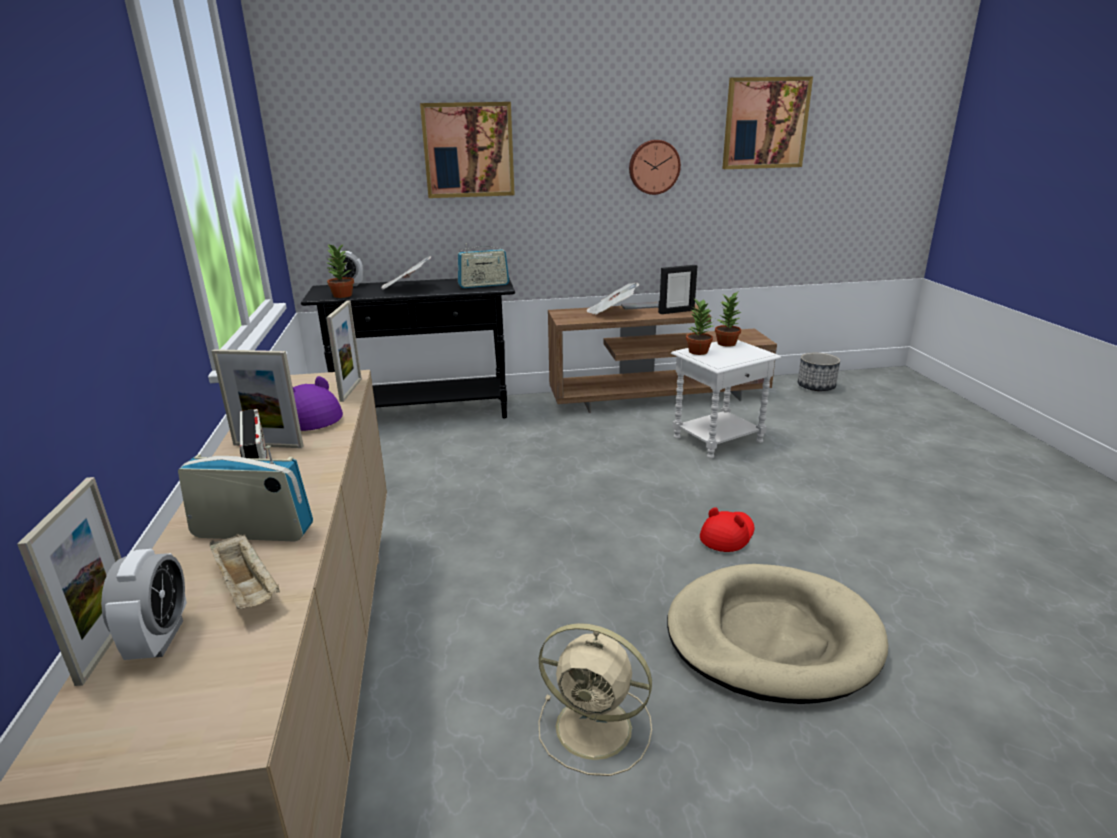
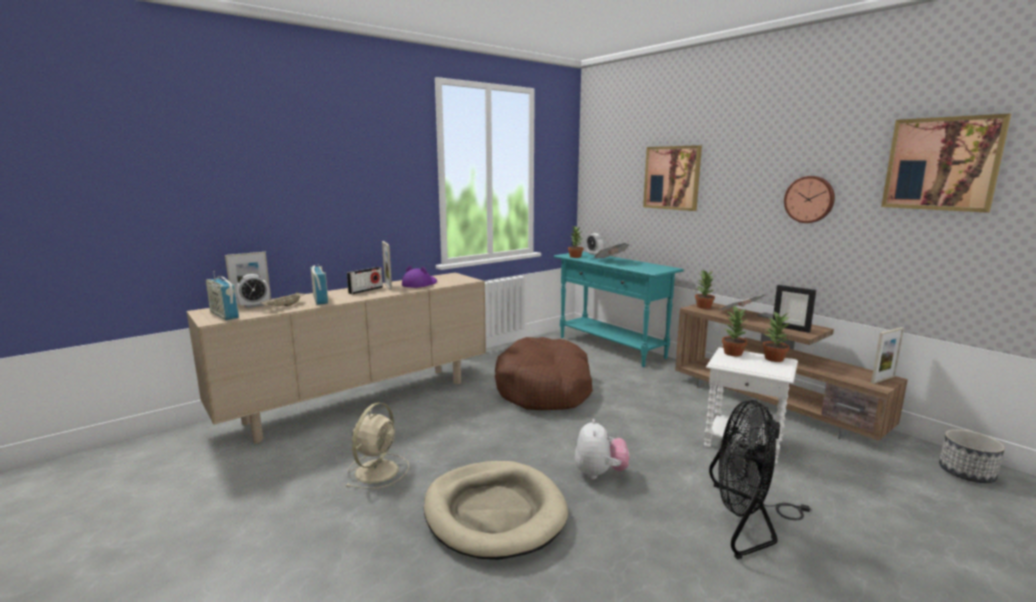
camera: 60 degrees right, 10 degrees down
black console table [301,278,515,419] -> turquoise console table [554,251,684,367]
picture frame [326,300,362,402] -> picture frame moved to [871,327,904,384]
radio [457,244,509,288] -> radio moved to [206,271,239,320]
beige fan [539,623,652,776] -> beige fan turned 150 degrees counterclockwise [345,403,409,489]
red hat [700,507,754,552] -> plush toy [575,419,629,479]
none -> brown dog bed [495,337,593,410]
none -> potted plant [695,271,715,309]
none -> black fan [709,400,812,560]

